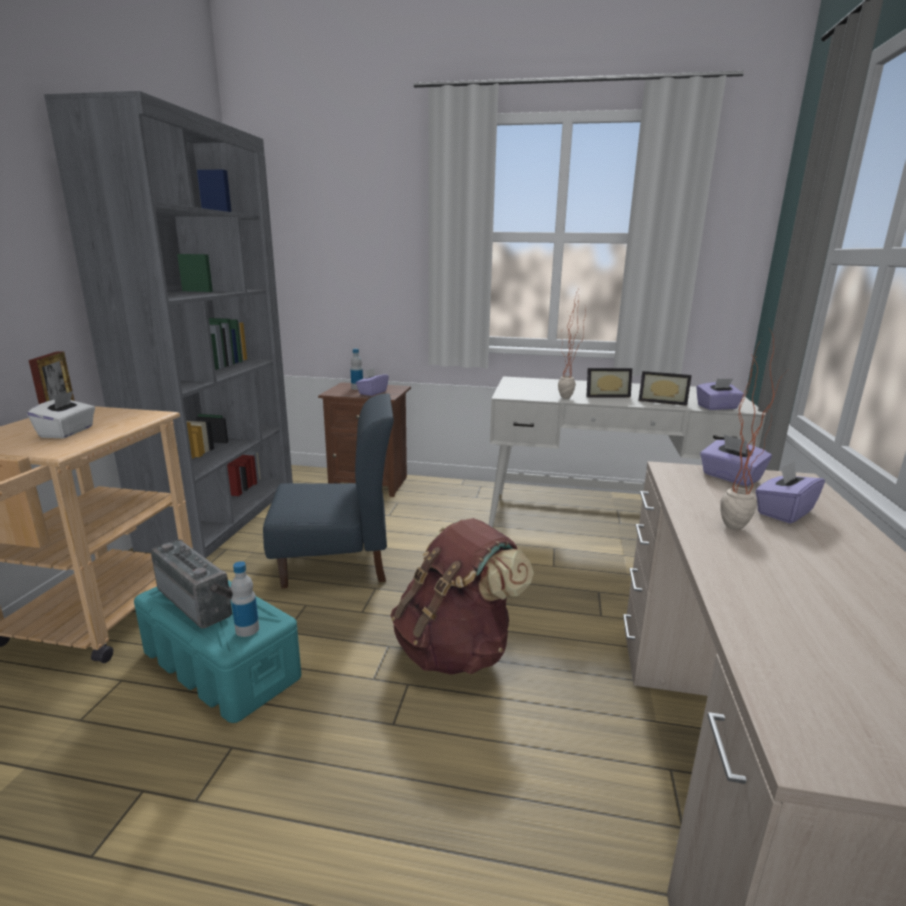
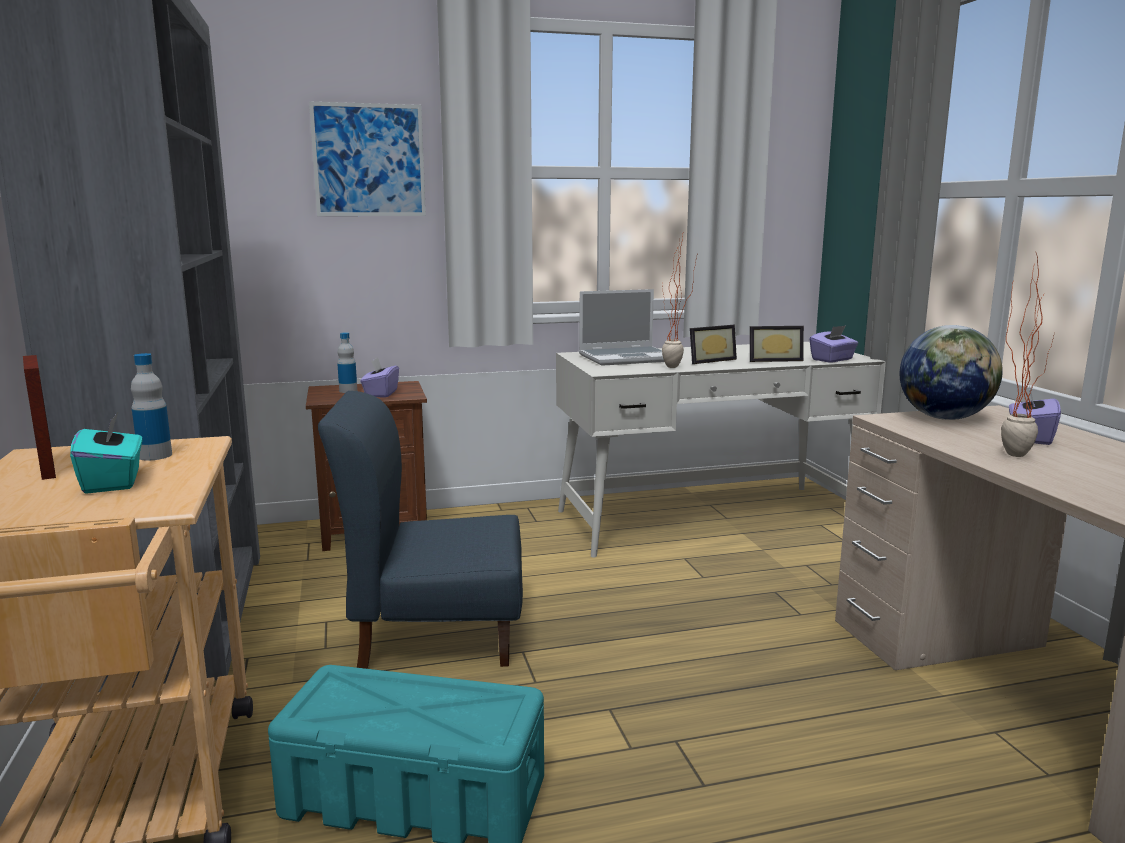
camera: 25 degrees left, 5 degrees down
white tissue box [27,391,95,438] -> turquoise tissue box [70,411,143,494]
radio [151,540,233,628] -> none
bottle [231,561,259,637] -> bottle moved to [131,353,172,461]
blue chair [263,394,394,588] -> blue chair turned 150 degrees counterclockwise [318,391,523,669]
brown backpack [390,518,534,675] -> none
purple tissue box [700,434,772,486] -> globe [900,325,1003,420]
none -> picture [309,102,426,216]
none -> laptop [579,289,664,366]

